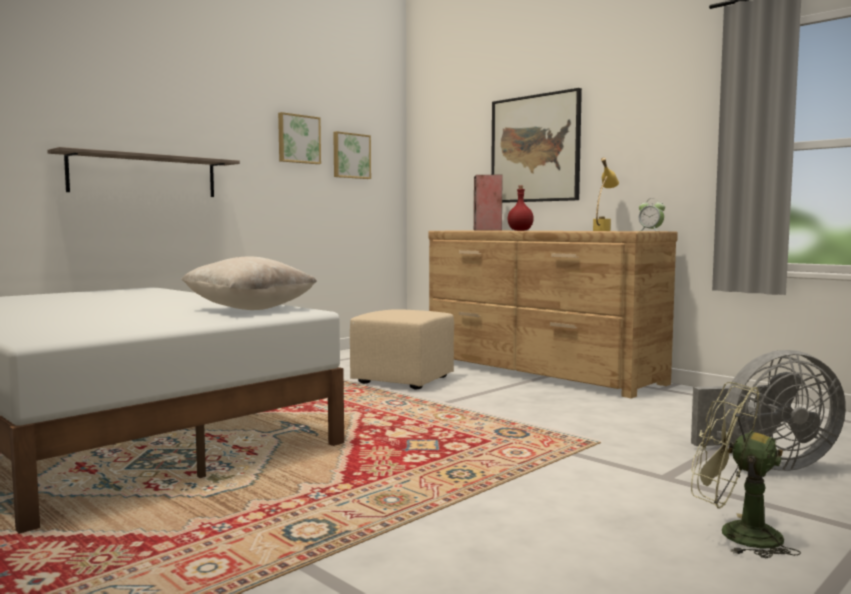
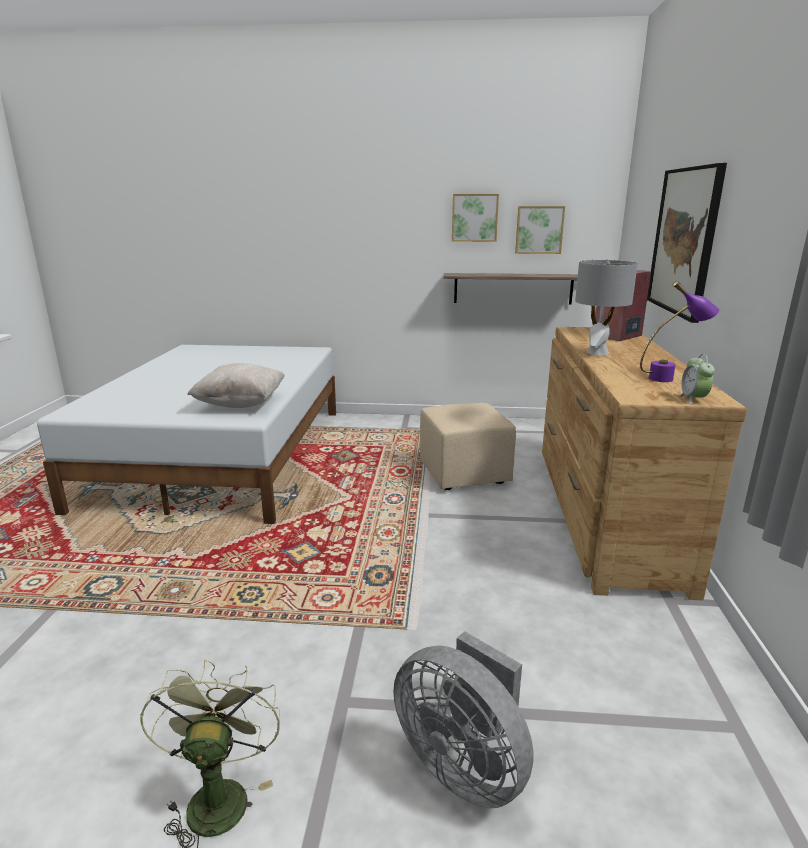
camera: 50 degrees right, 15 degrees up
shelf [47,147,240,197] -> shelf moved to [443,273,578,305]
red bottle [508,186,534,231] -> grey table lamp [575,260,638,356]
yellow table lamp [593,157,619,231] -> purple table lamp [640,281,719,382]

